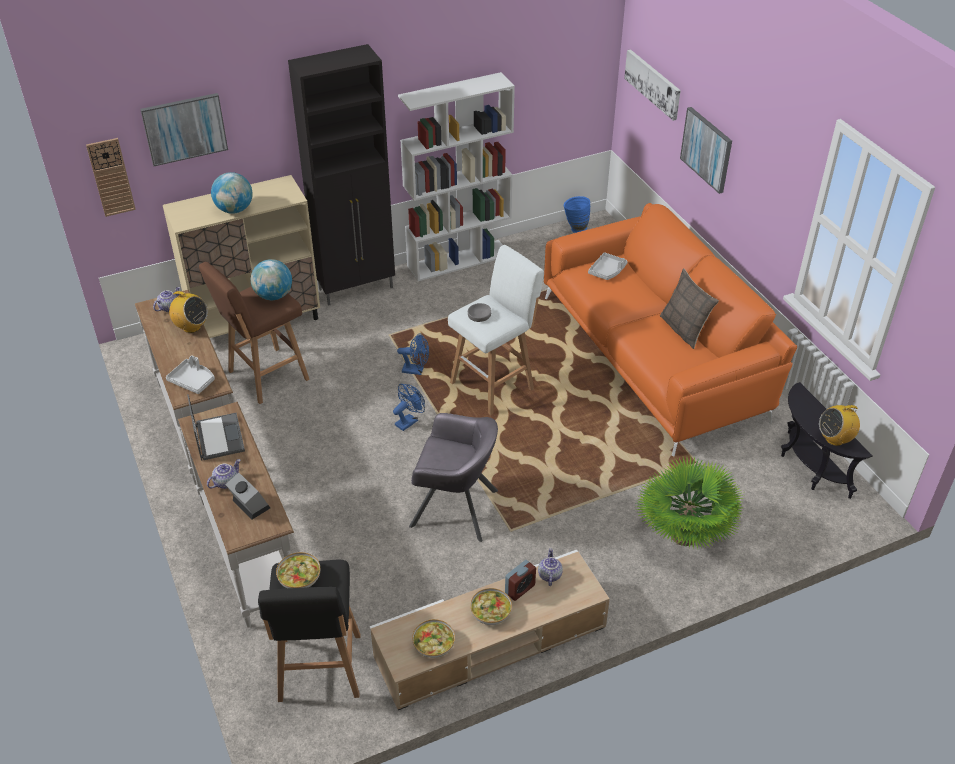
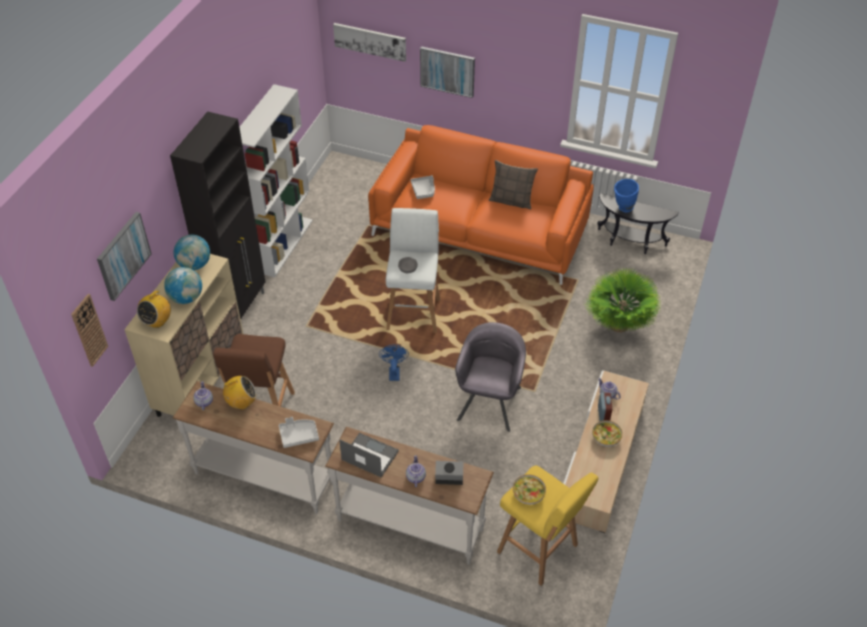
camera: 45 degrees left, 5 degrees up
globe [251,259,292,300] -> globe moved to [174,234,210,270]
black stool [258,560,361,702] -> yellow stool [497,465,598,586]
blue fan [397,333,429,375] -> none
grey armchair [409,413,498,542] -> grey armchair turned 45 degrees counterclockwise [455,322,526,432]
bowl [412,619,455,658] -> none
blue vase [564,196,590,233] -> blue vase moved to [614,179,639,212]
radio [819,402,860,446] -> radio moved to [137,289,171,328]

